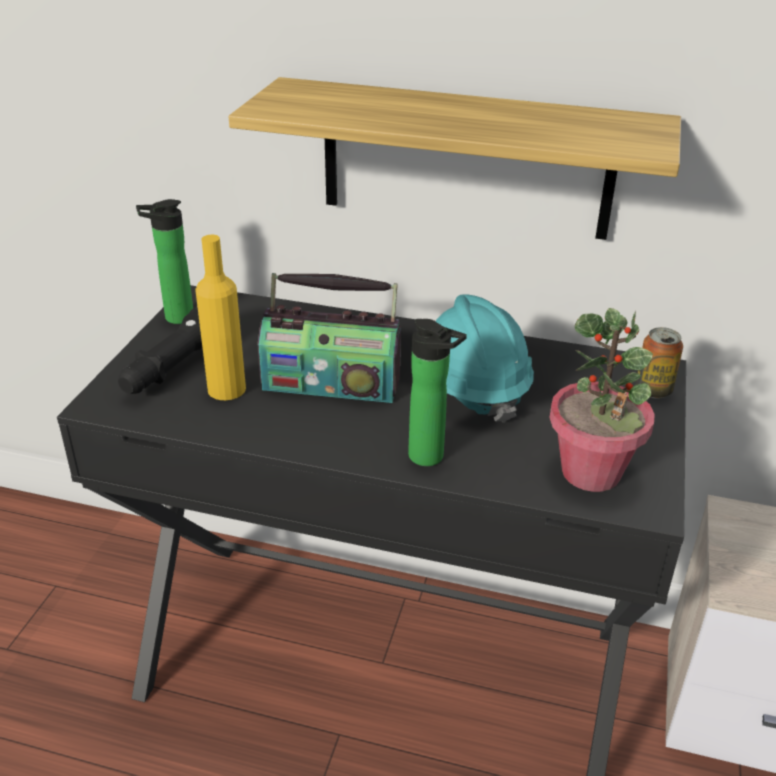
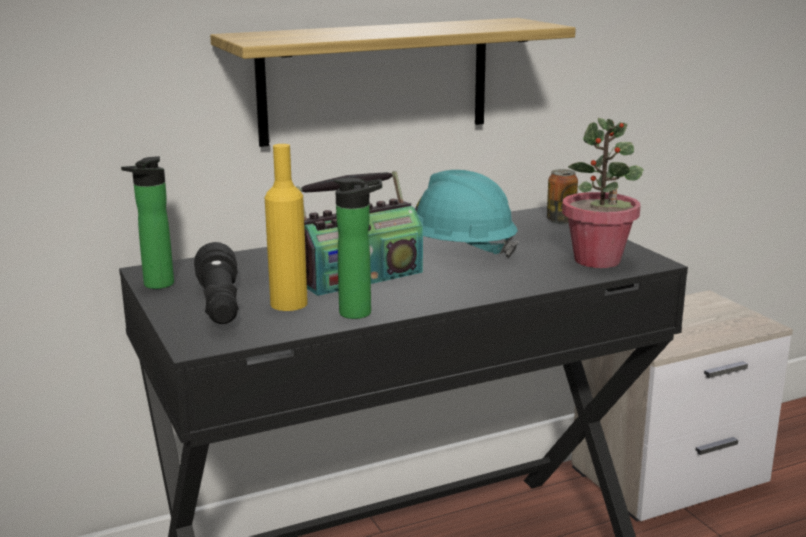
camera: 40 degrees left, 15 degrees down
bottle [408,319,467,466] -> bottle moved to [334,178,382,319]

